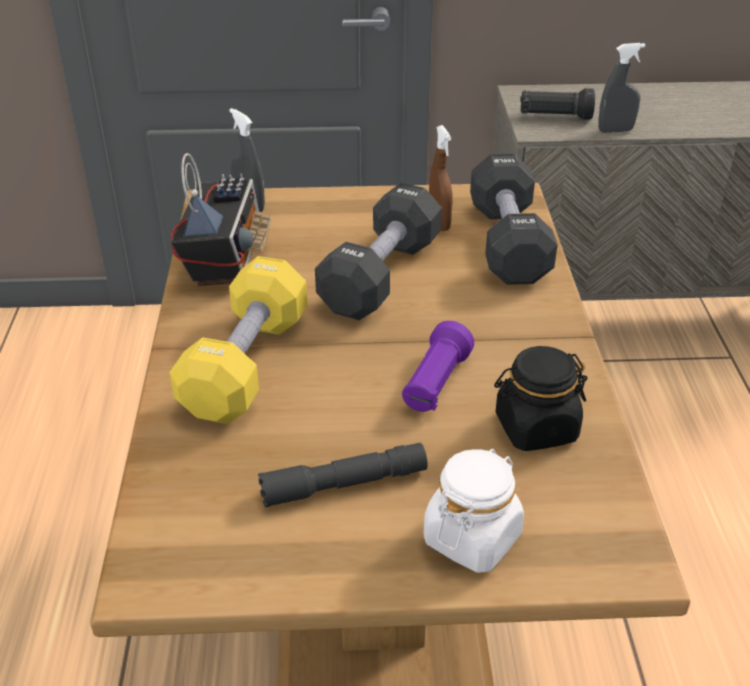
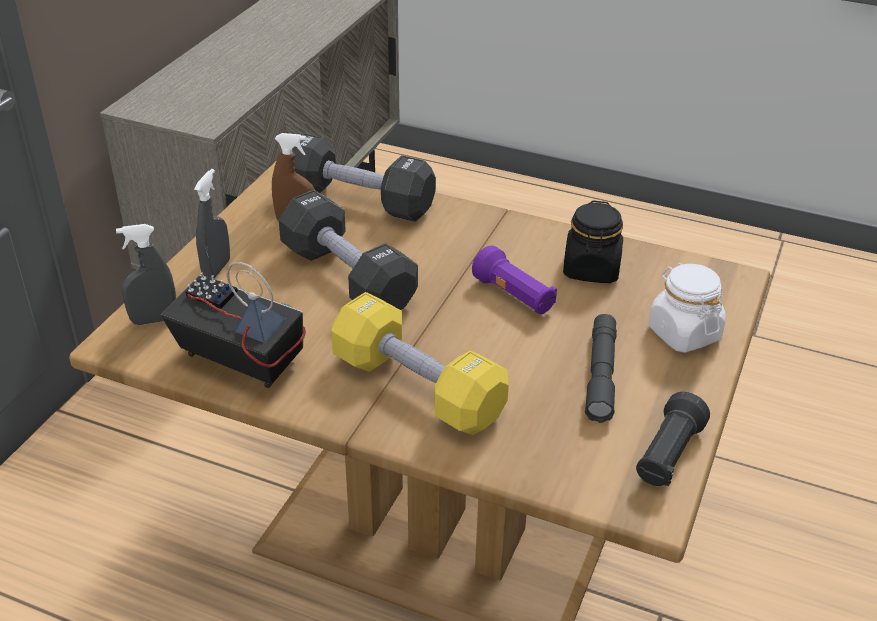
camera: 65 degrees left, 0 degrees up
black flashlight [520,88,595,120] -> black flashlight moved to [636,392,710,486]
grey spray bottle [599,43,645,133] -> grey spray bottle moved to [194,169,230,278]

